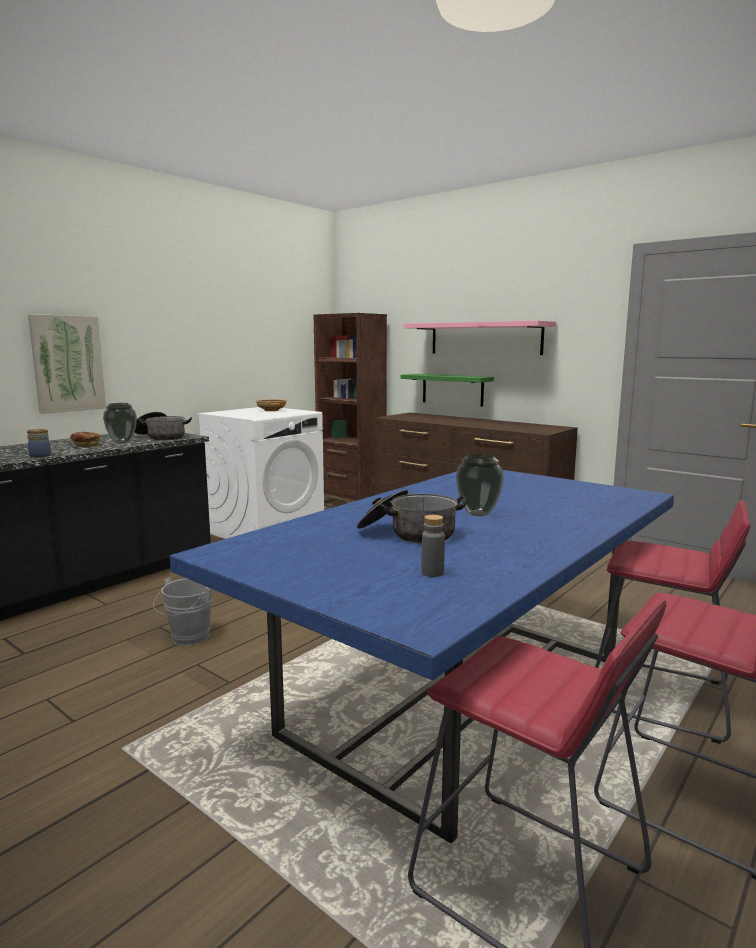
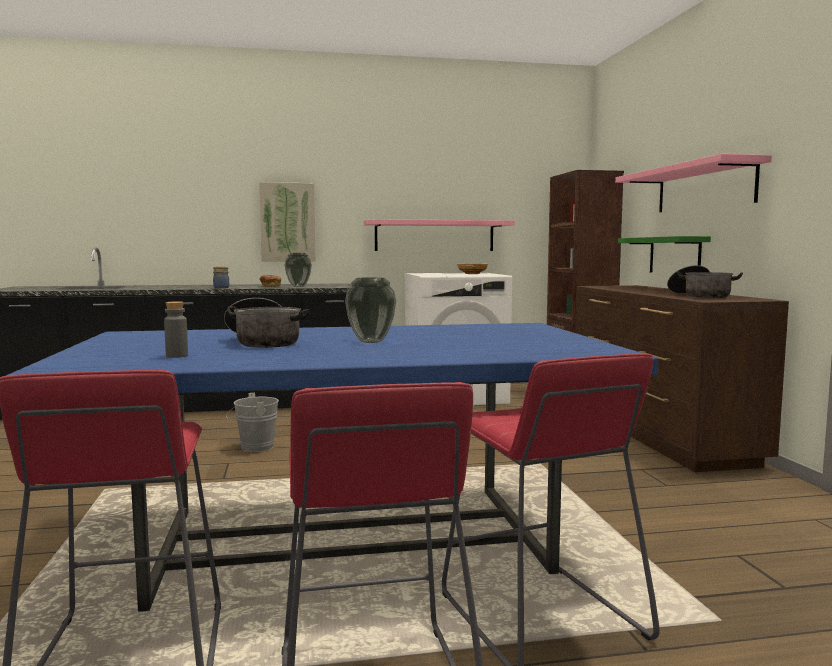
camera: 40 degrees right, 5 degrees down
cooking pot [135,412,192,440] -> cooking pot moved to [667,265,743,298]
none -> pink shelf [364,219,515,251]

